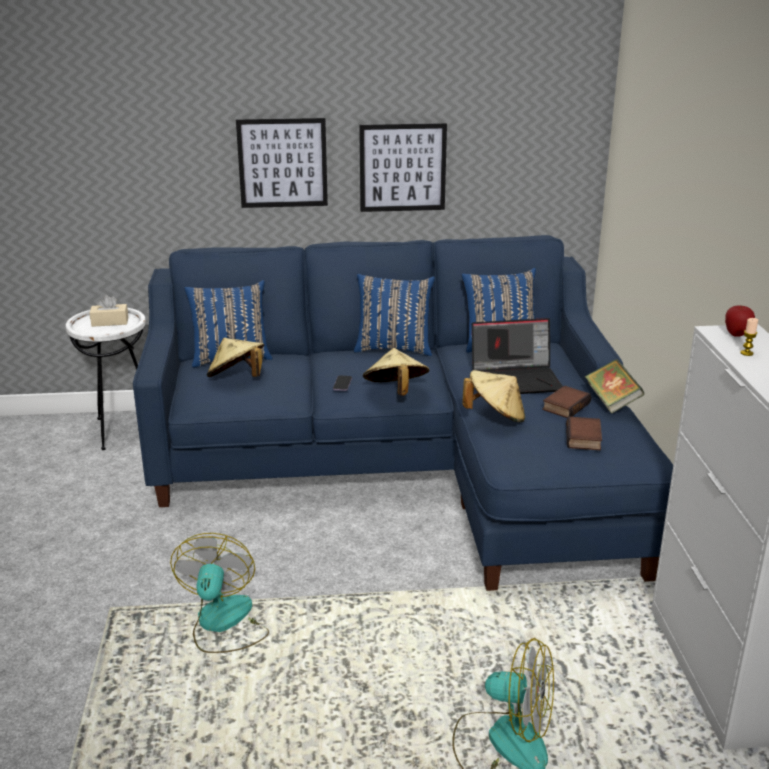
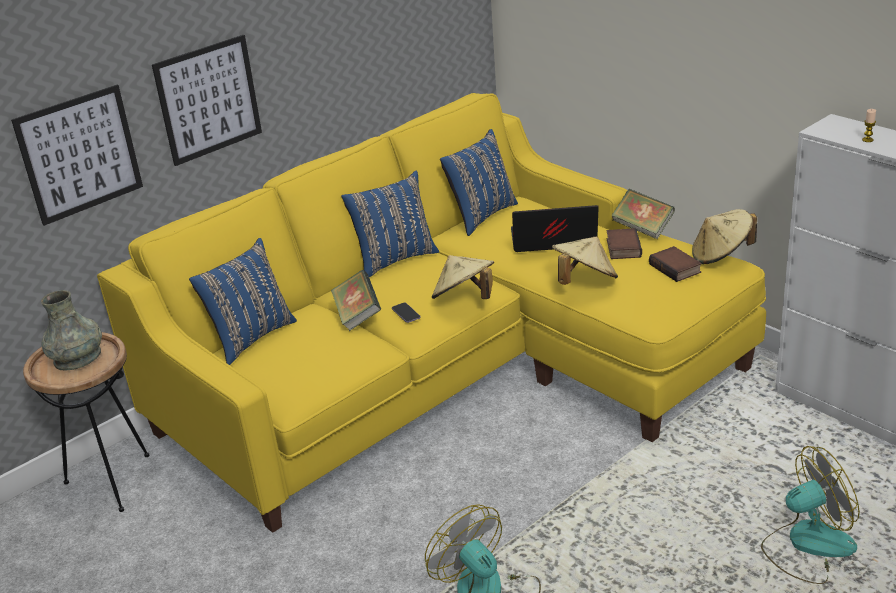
camera: 35 degrees left, 5 degrees up
white side table [65,308,146,450] -> brown side table [23,332,150,512]
beige tissue box [90,295,128,327] -> grey vase [41,290,102,370]
blue sofa [133,235,673,591] -> yellow sofa [97,93,766,533]
beige hat [207,338,264,377] -> beige hat moved to [692,209,757,264]
picture [359,123,447,212] -> picture moved to [11,85,143,226]
laptop [472,318,563,394] -> laptop turned 135 degrees counterclockwise [511,205,599,252]
apple [725,305,755,337] -> none
none -> book [331,270,381,331]

